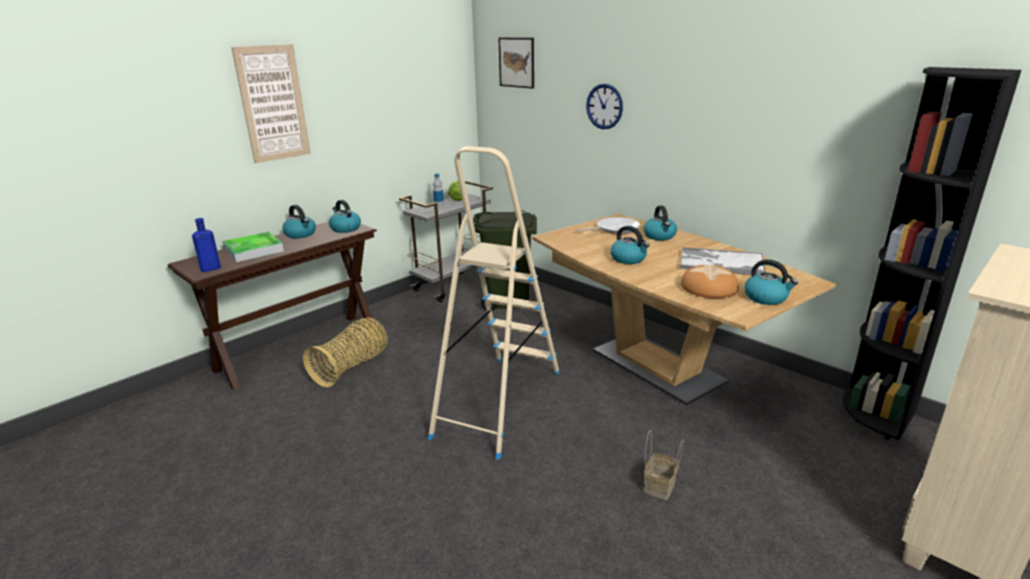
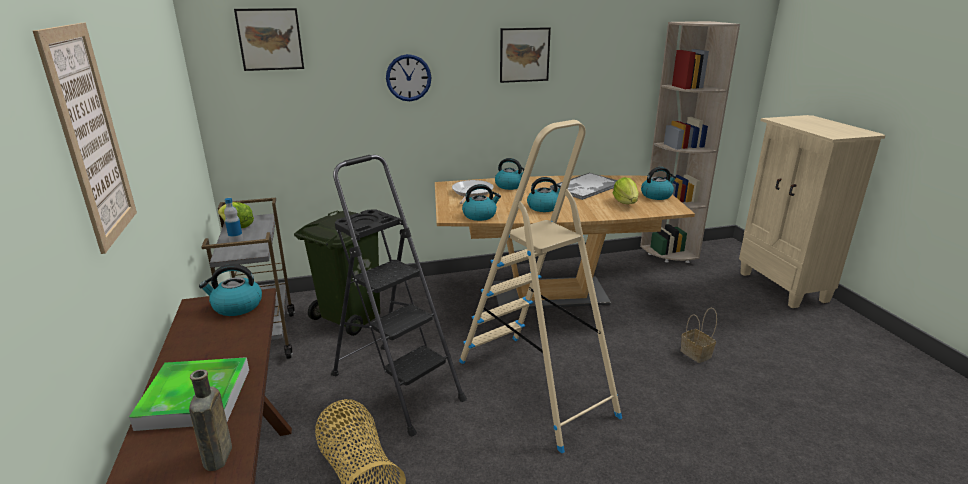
camera: 60 degrees left, 0 degrees up
blue bottle [192,218,221,272] -> brown bottle [189,369,232,471]
kettle [282,205,316,238] -> kettle moved to [462,184,501,221]
bread [681,265,739,298] -> lettuce [613,177,639,204]
black bookcase [843,67,1021,440] -> beige bookcase [640,21,740,263]
none -> step ladder [331,155,467,436]
none -> picture [500,27,551,83]

